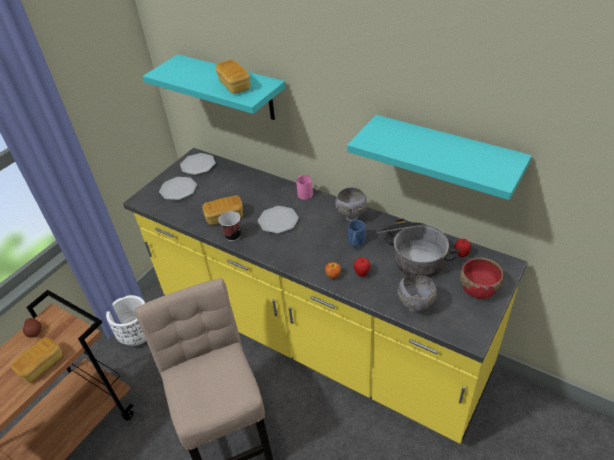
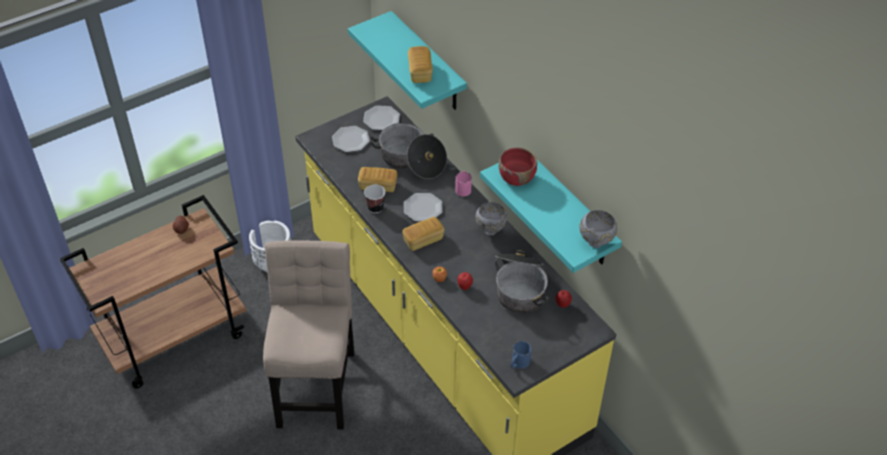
camera: 20 degrees right, 5 degrees up
bread [11,337,62,383] -> bread moved to [402,217,444,251]
blue mug [348,220,365,248] -> blue mug moved to [511,341,532,369]
grey bowl [397,274,437,312] -> grey bowl moved to [579,210,617,248]
red bowl [460,258,503,299] -> red bowl moved to [499,148,537,186]
none -> cooking pot [370,123,447,179]

